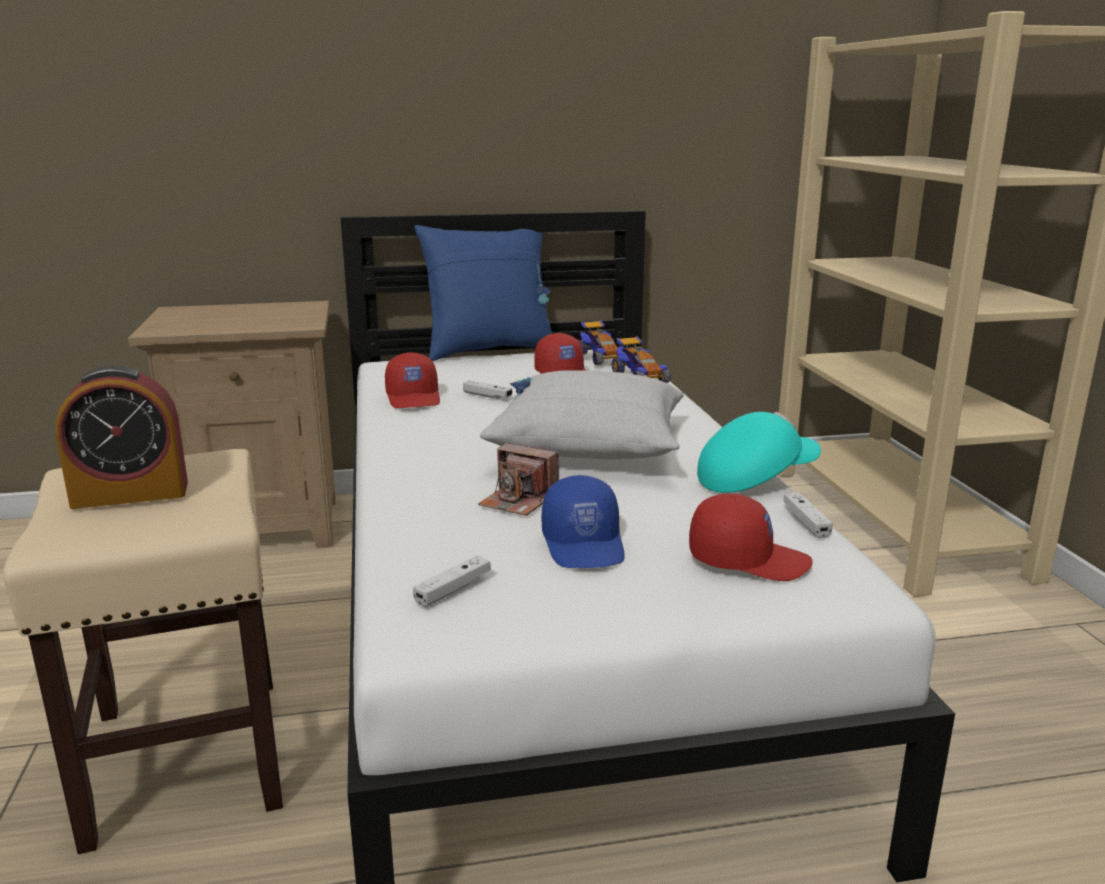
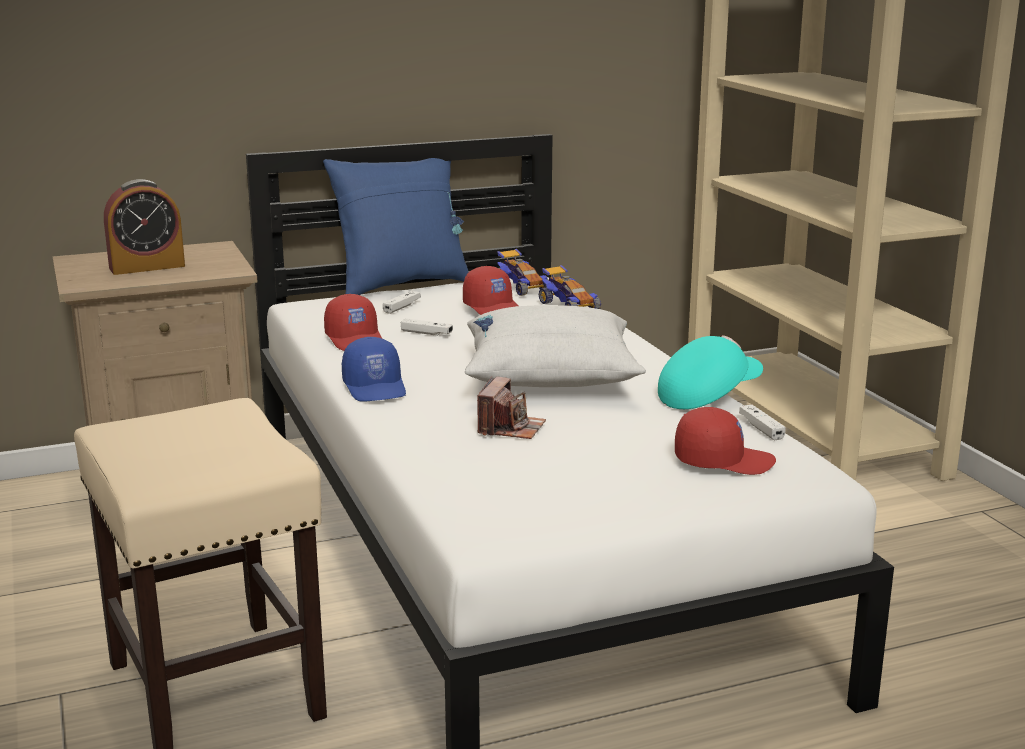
camera: 10 degrees left, 0 degrees up
alarm clock [55,366,188,509] -> alarm clock moved to [104,179,185,275]
white game controller [413,555,491,607] -> white game controller moved to [383,291,421,314]
camera [478,443,559,516] -> camera turned 90 degrees counterclockwise [477,377,546,439]
blue cap [542,475,624,568] -> blue cap moved to [342,337,406,402]

